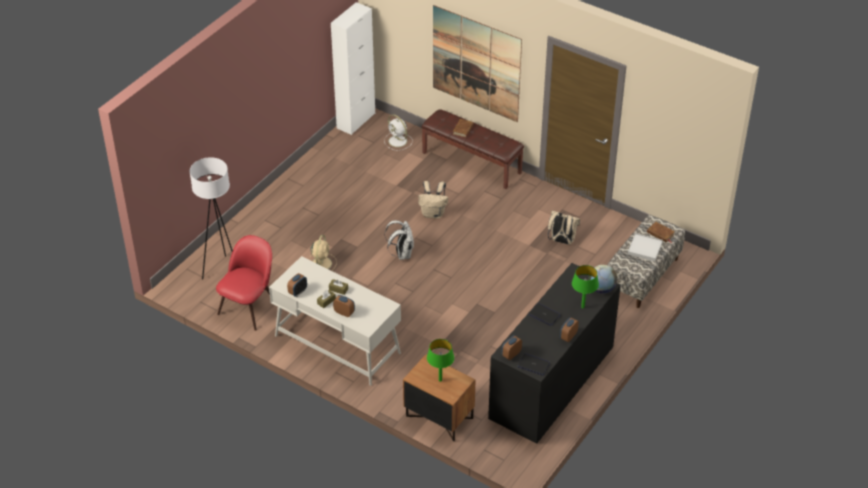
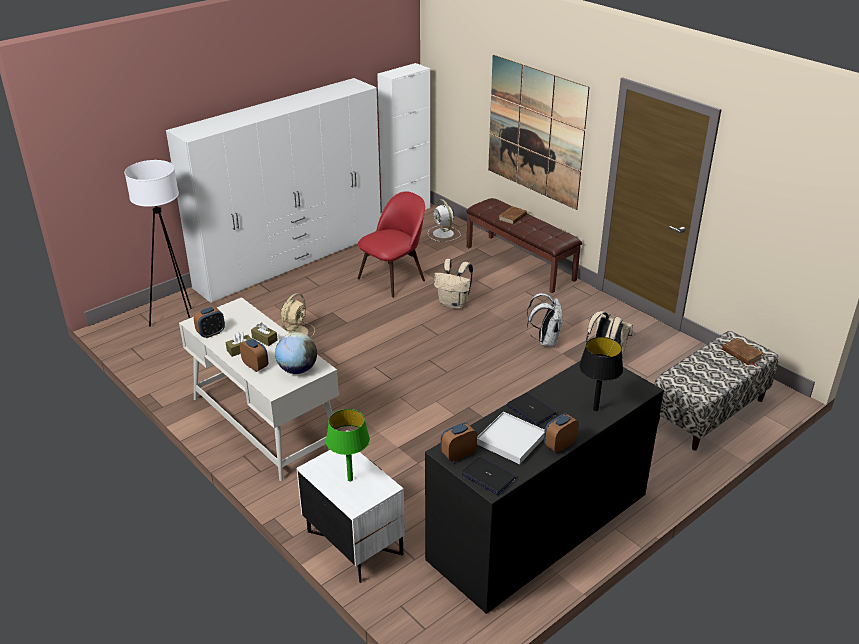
camera: 15 degrees right, 10 degrees down
red chair [216,235,272,331] -> red chair moved to [357,191,425,298]
white backpack [385,220,414,260] -> white backpack moved to [527,293,563,347]
brown nightstand [403,354,476,441] -> white nightstand [297,450,405,583]
green table lamp [572,265,599,308] -> black table lamp [579,337,623,411]
globe [588,265,617,294] -> globe moved to [275,332,317,374]
white tray [628,233,663,261] -> white tray moved to [477,412,545,464]
none -> white wardrobe [166,78,381,303]

